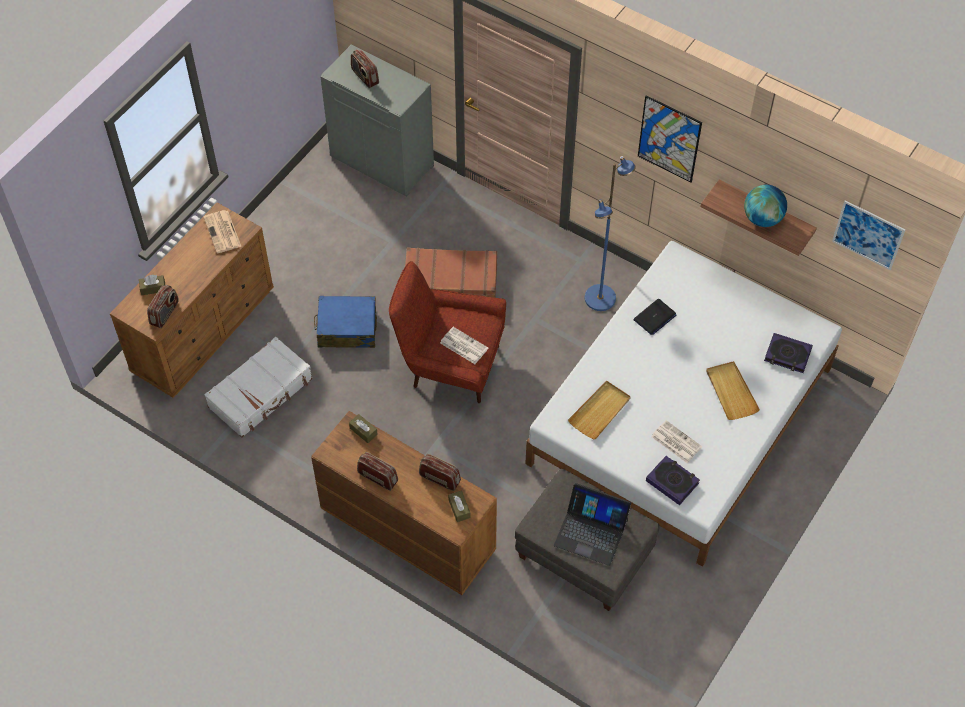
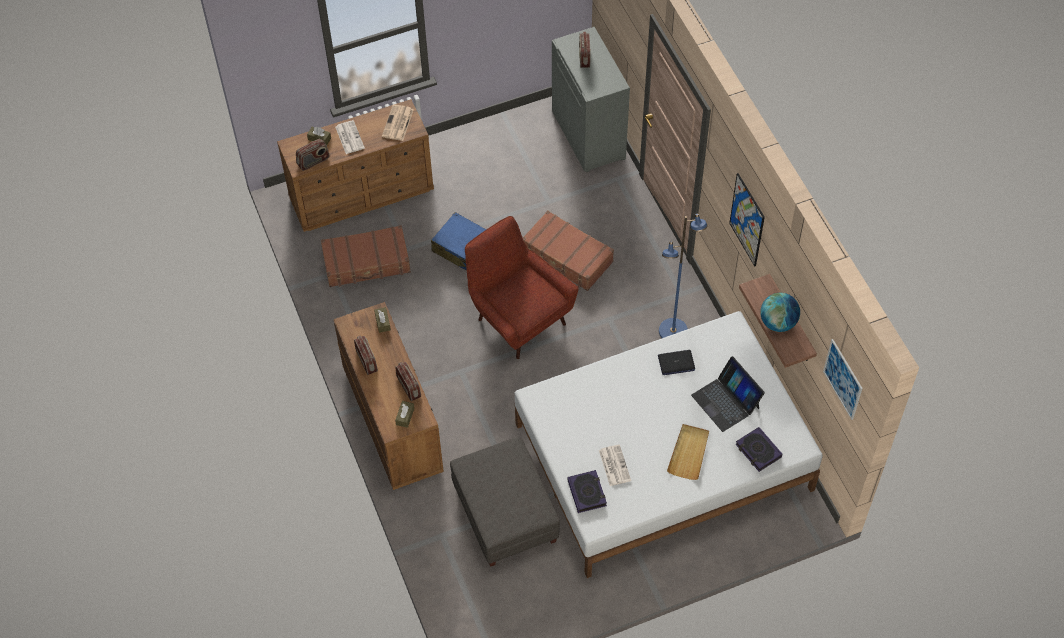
camera: 35 degrees right, 0 degrees up
white suitcase [204,337,312,438] -> brown suitcase [321,225,411,287]
newspaper [440,327,488,364] -> newspaper moved to [335,120,365,154]
laptop [554,483,631,566] -> laptop moved to [691,356,765,432]
beige tray [568,381,631,440] -> none

